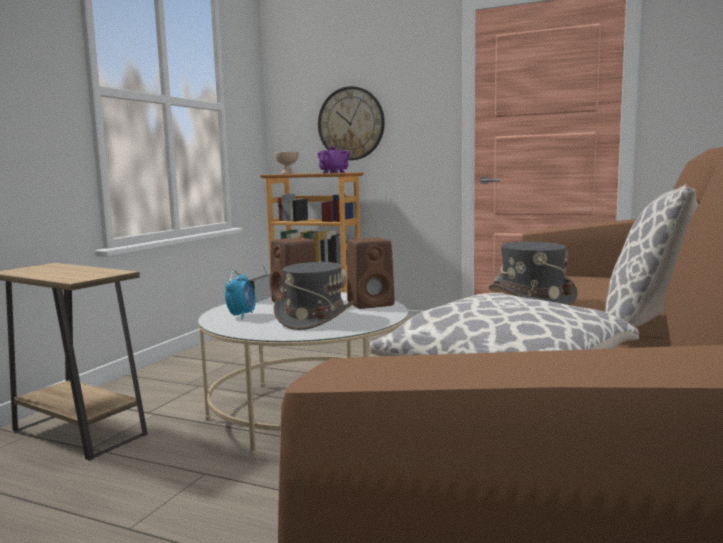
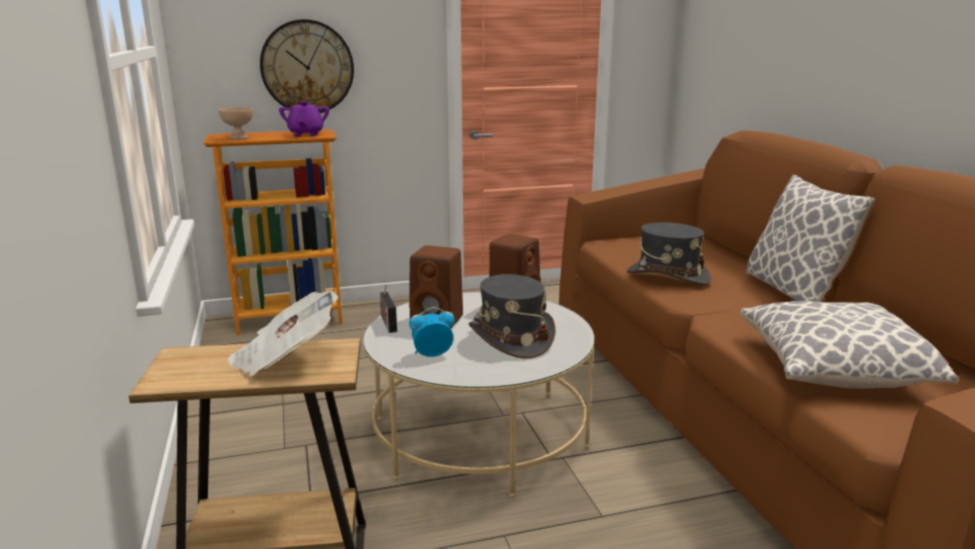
camera: 40 degrees left, 10 degrees up
alarm clock [225,270,256,320] -> alarm clock turned 75 degrees counterclockwise [409,307,454,357]
none -> newspaper [227,291,338,376]

